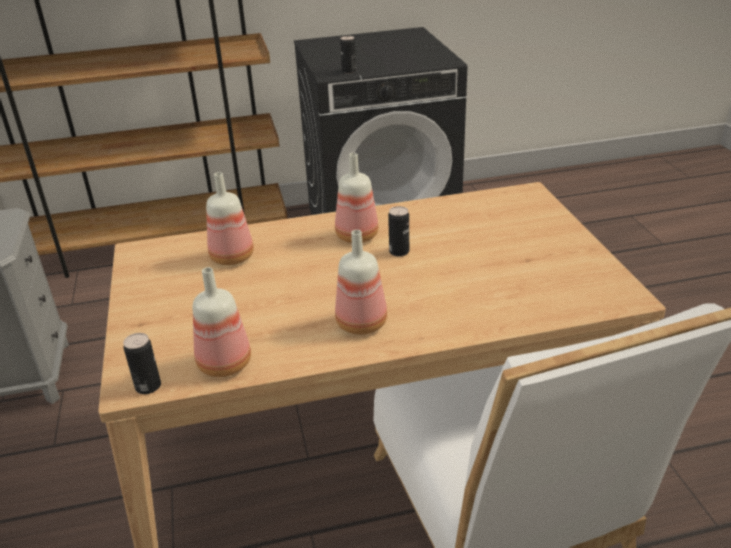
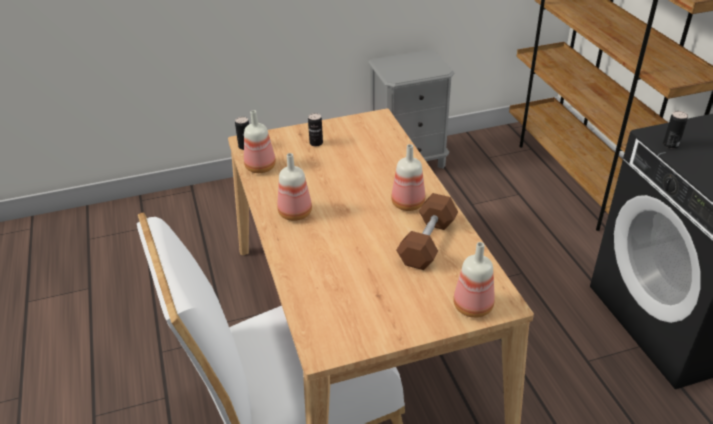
camera: 85 degrees right, 5 degrees up
bottle [206,172,254,265] -> bottle moved to [453,242,495,318]
can [388,206,409,257] -> can moved to [308,113,323,146]
none -> brown dumbbell [396,193,458,270]

